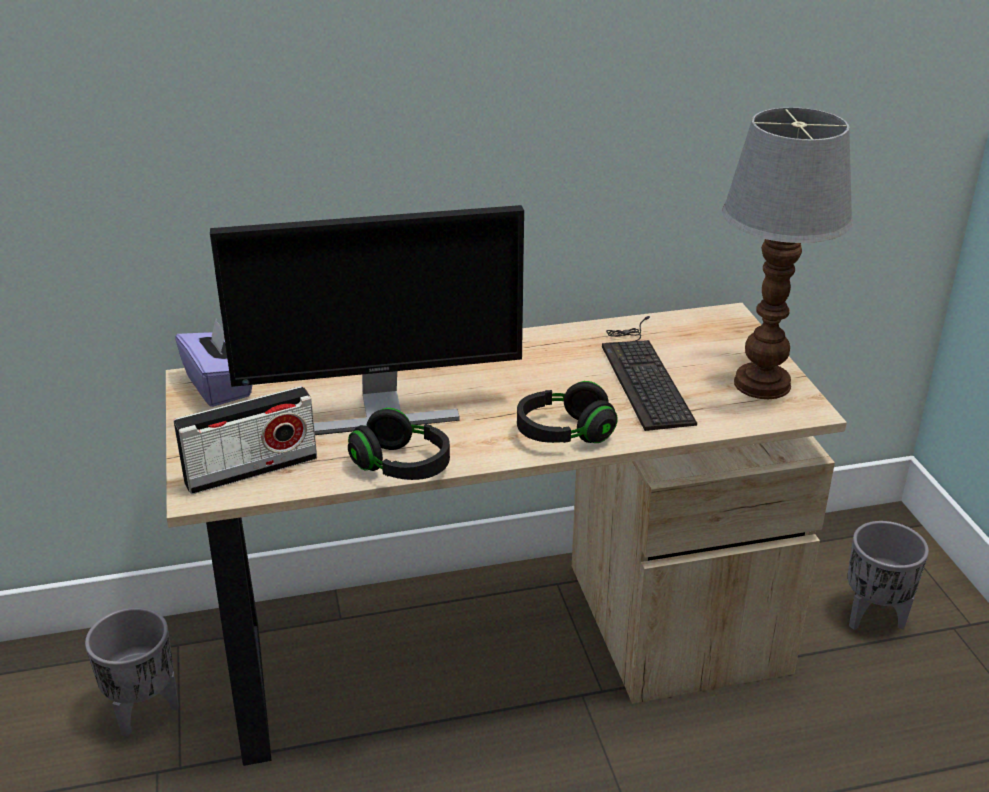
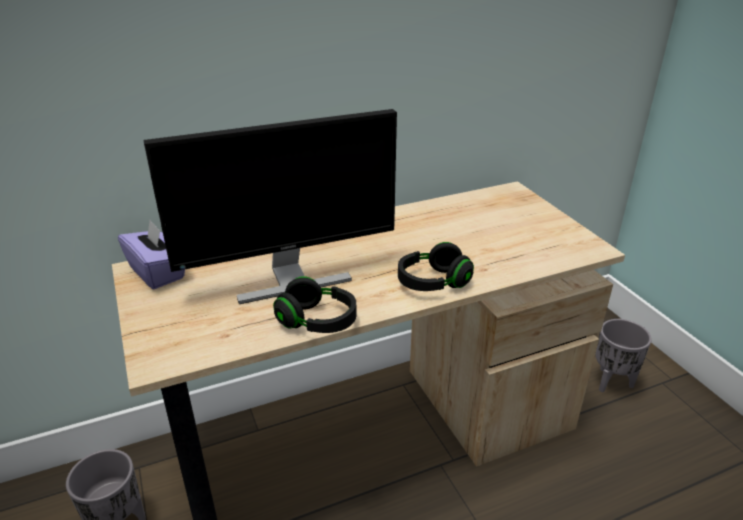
camera: 10 degrees left, 0 degrees up
radio [173,386,317,494] -> none
keyboard [602,316,697,431] -> none
table lamp [722,107,853,399] -> none

